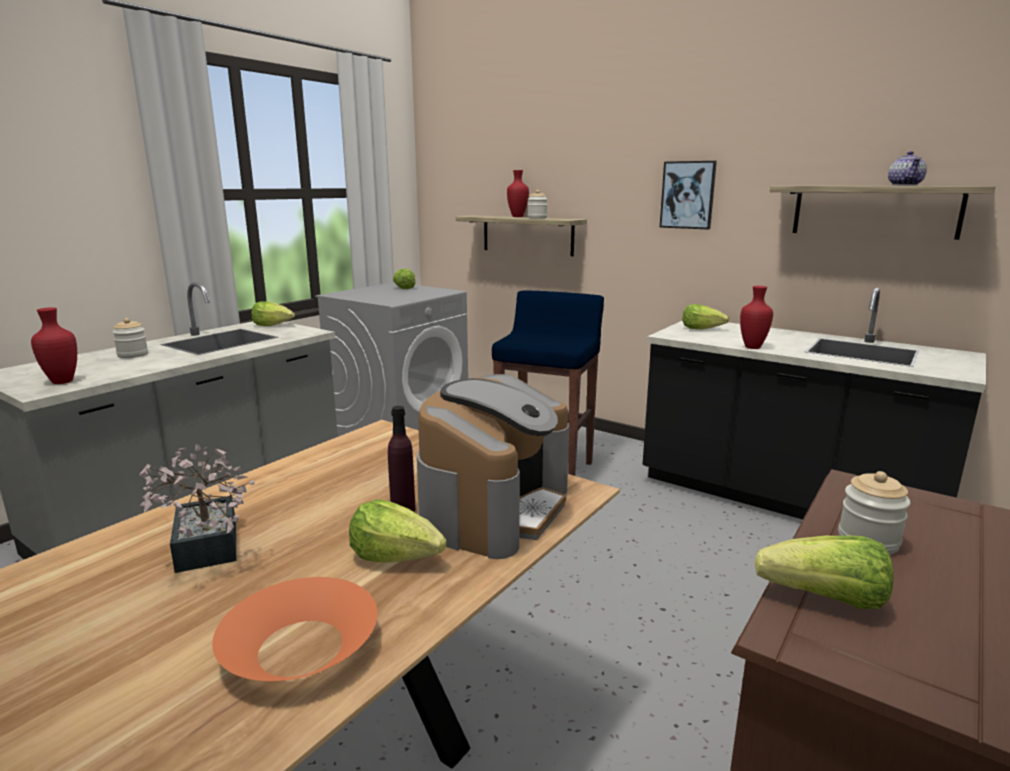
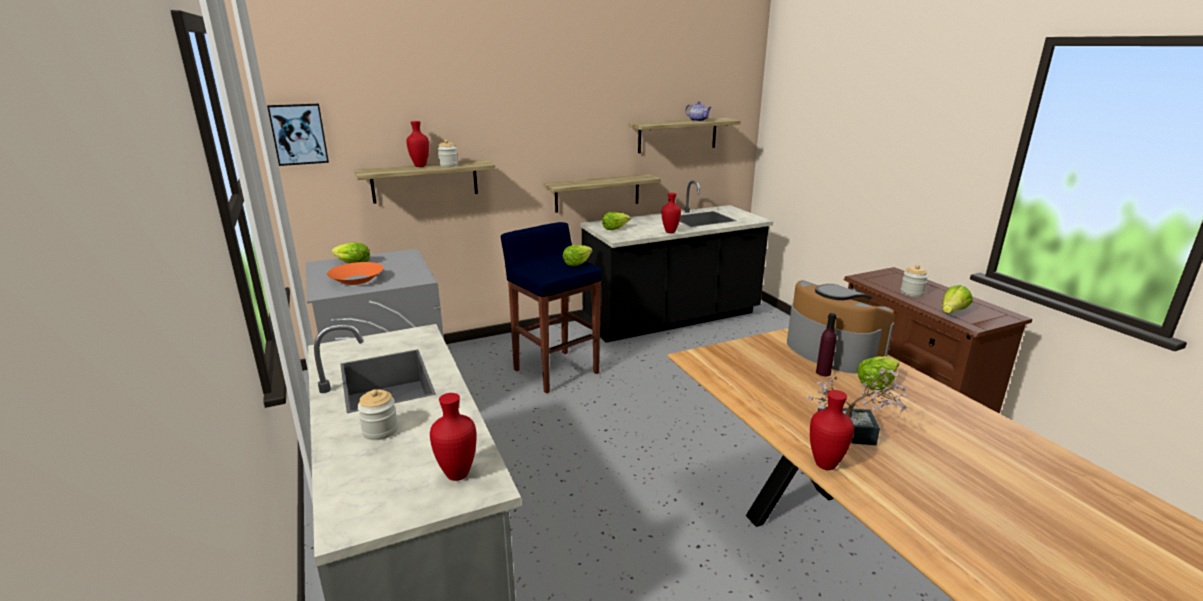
camera: 60 degrees left, 5 degrees up
orange bowl [212,577,377,681] -> orange bowl moved to [327,262,383,285]
lettuce [251,301,295,326] -> lettuce moved to [563,245,593,266]
picture [659,161,717,229] -> picture moved to [267,104,329,166]
none -> shelf [544,174,661,213]
none -> red vase [810,390,854,470]

